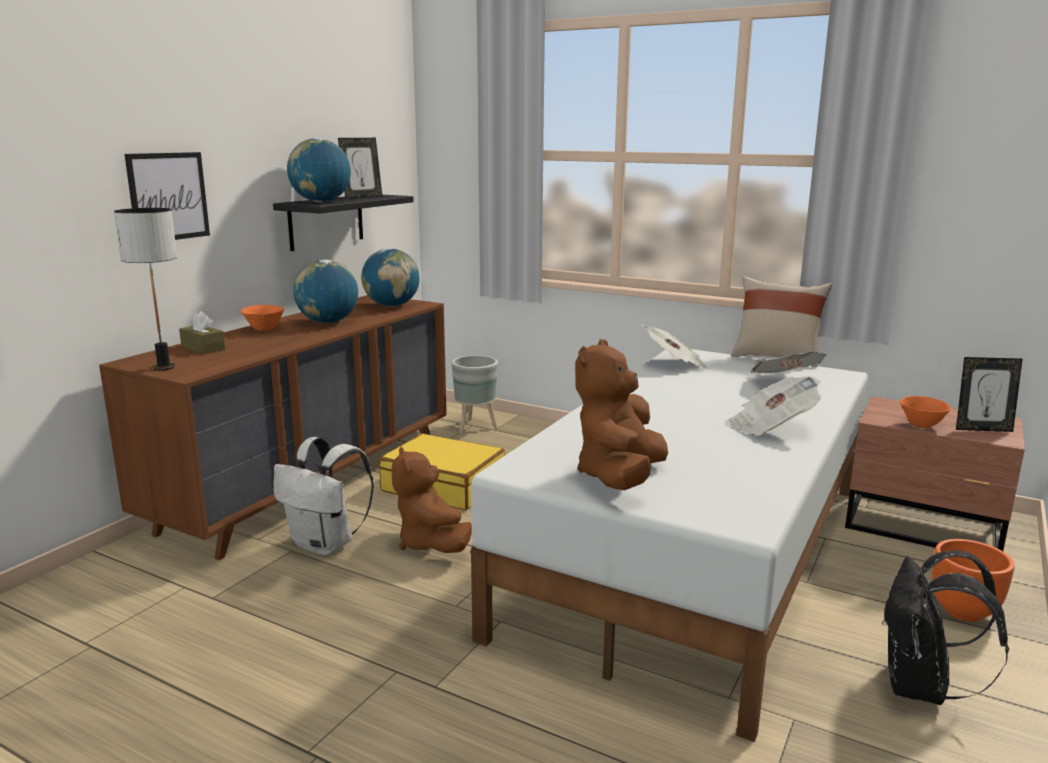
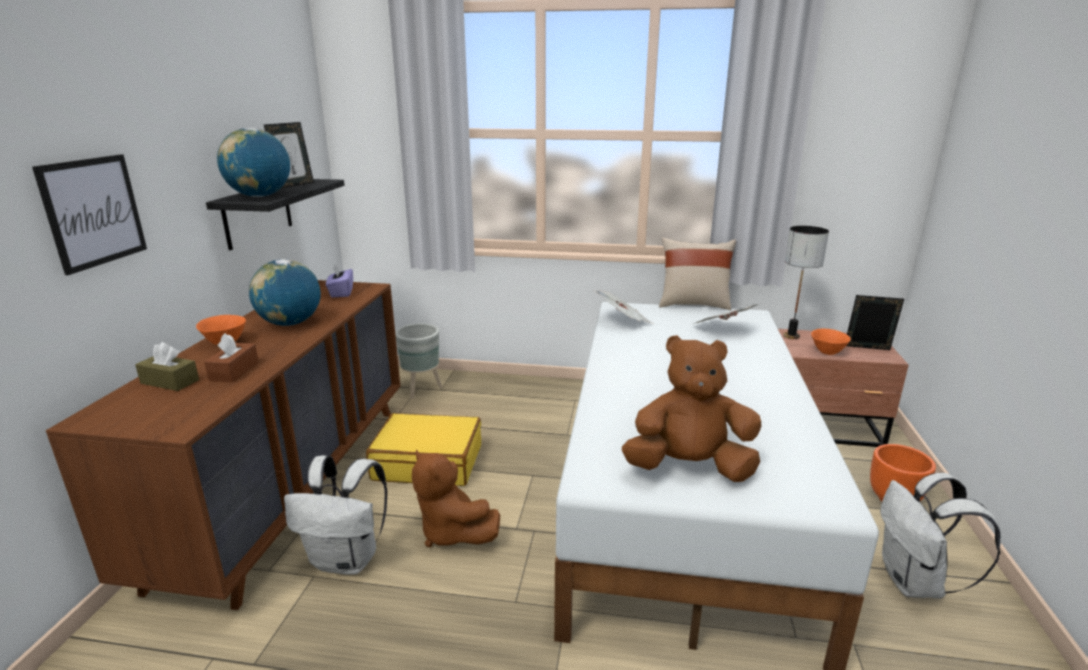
camera: 20 degrees left, 5 degrees up
table lamp [114,208,177,371] -> table lamp moved to [783,226,829,339]
globe [361,248,419,307] -> purple tissue box [326,264,353,297]
brown plush toy [575,339,668,490] -> brown plush toy turned 90 degrees clockwise [622,335,762,482]
newspaper [725,377,821,435] -> none
black backpack [882,550,1009,705] -> white backpack [880,473,1001,599]
picture frame [956,357,1023,432] -> picture frame turned 150 degrees counterclockwise [846,295,904,350]
none -> brown tissue box [204,333,259,382]

